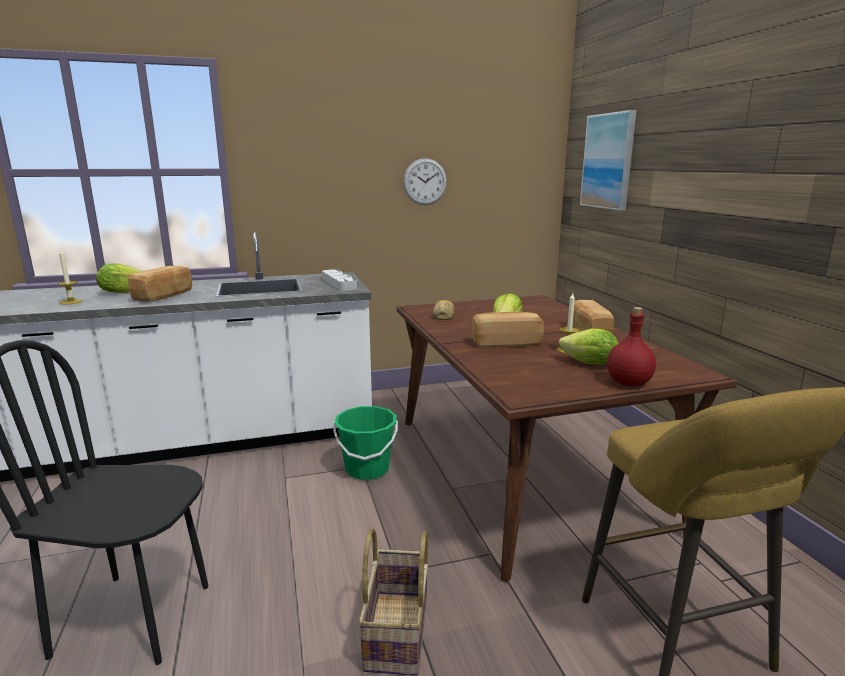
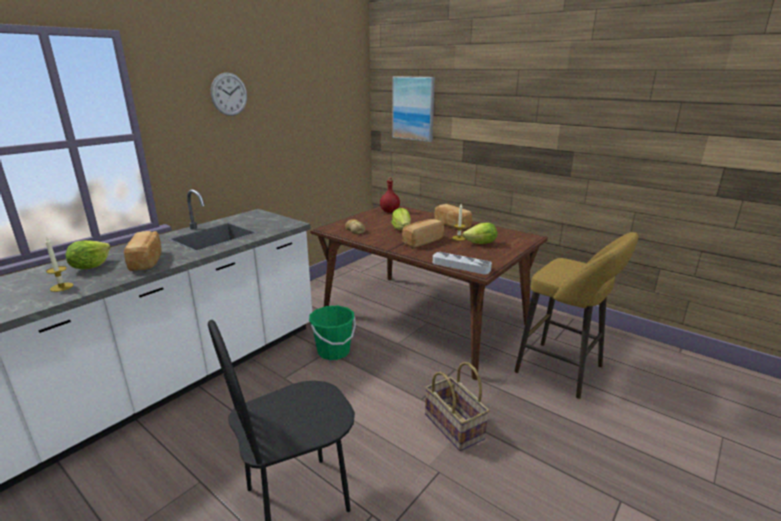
camera: 35 degrees left, 5 degrees up
grey tray [322,269,357,291] -> grey tray moved to [433,252,492,274]
wall clock [403,158,447,205] -> wall clock moved to [211,73,247,116]
red bottle [607,307,656,387] -> red bottle moved to [380,177,400,213]

